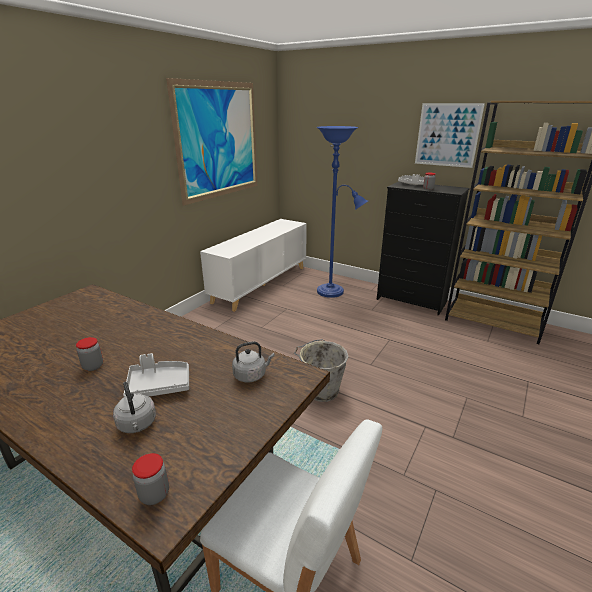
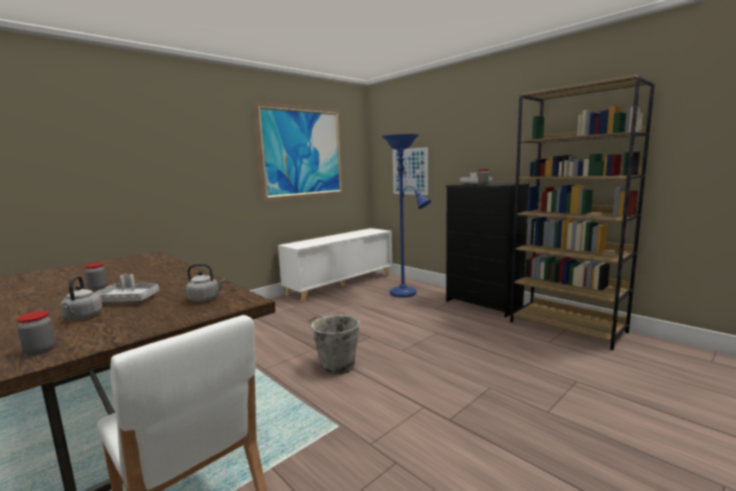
camera: 15 degrees right, 15 degrees down
picture [415,103,485,168] -> picture moved to [393,147,428,195]

